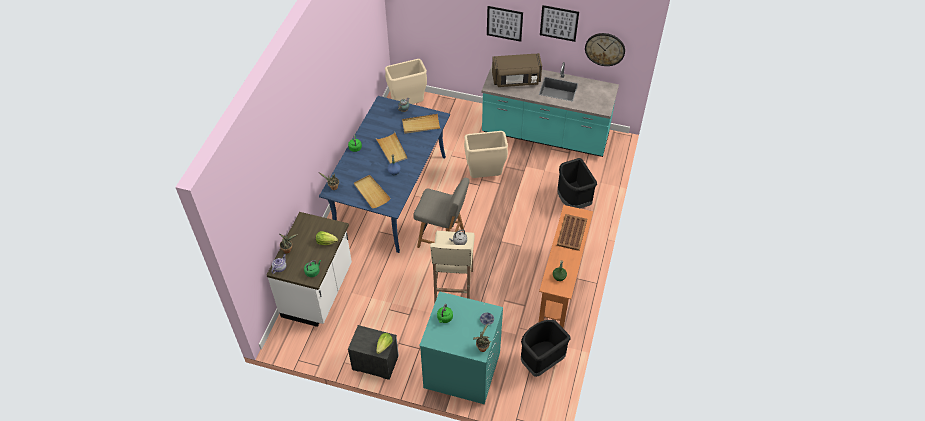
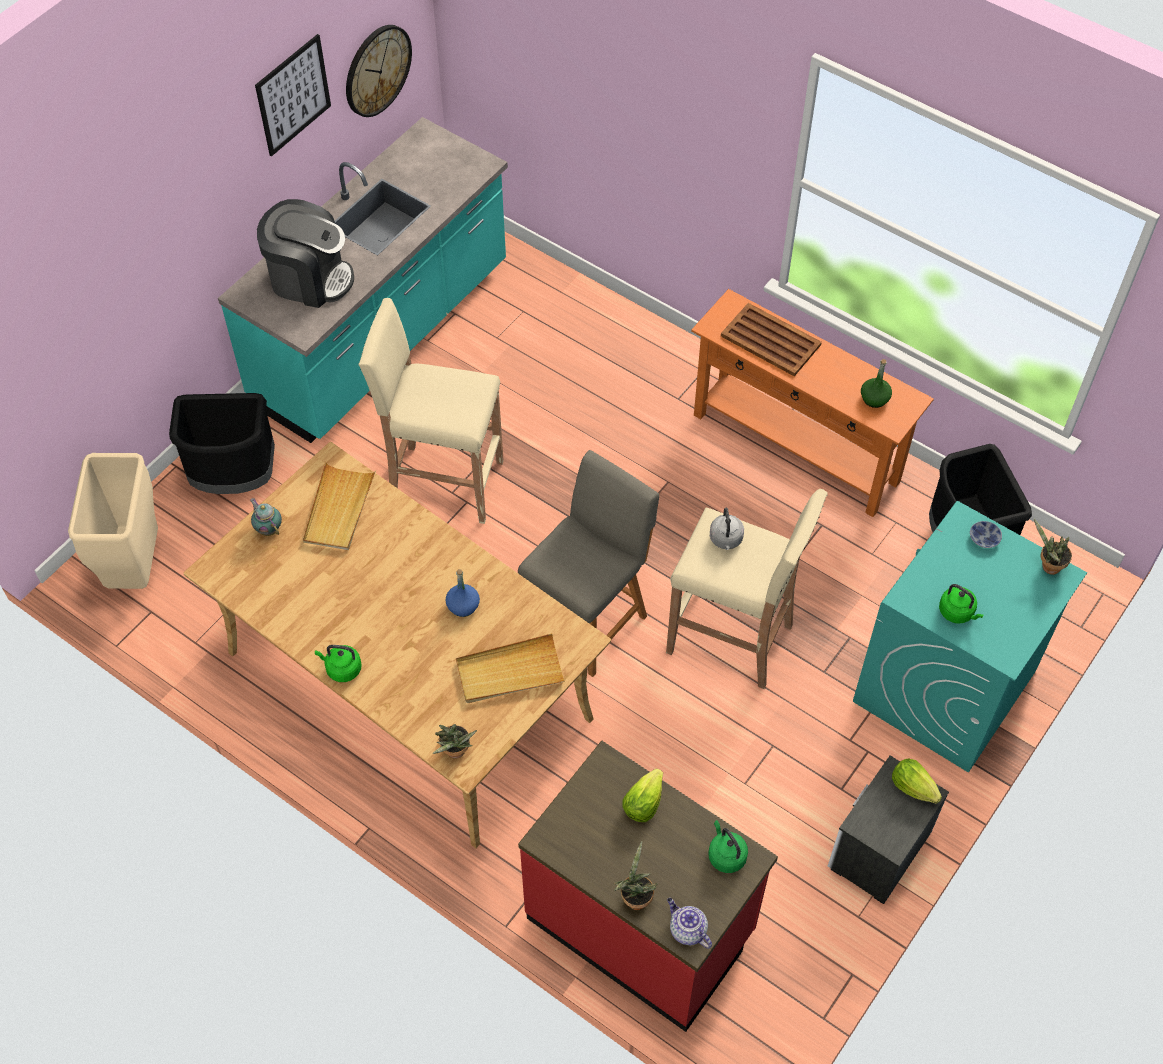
camera: 70 degrees left, 5 degrees up
white counter [267,212,352,327] -> red counter [518,741,778,1032]
blue dining table [319,96,450,253] -> beige dining table [184,442,611,848]
beige tray [376,132,407,164] -> none
beige trash can [464,131,508,178] -> beige stool [359,298,504,524]
picture [487,6,523,42] -> none
brown microwave [492,53,542,87] -> coffee machine [257,199,354,308]
black trash can [557,158,597,208] -> black trash can moved to [169,393,275,494]

